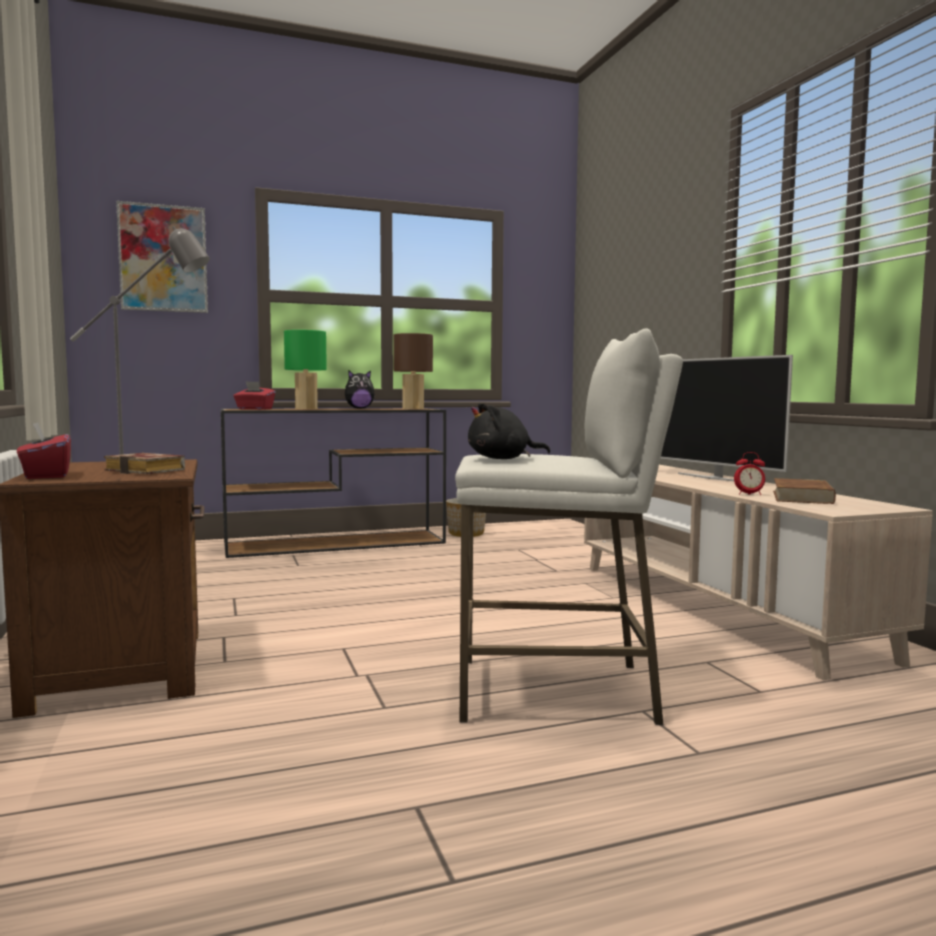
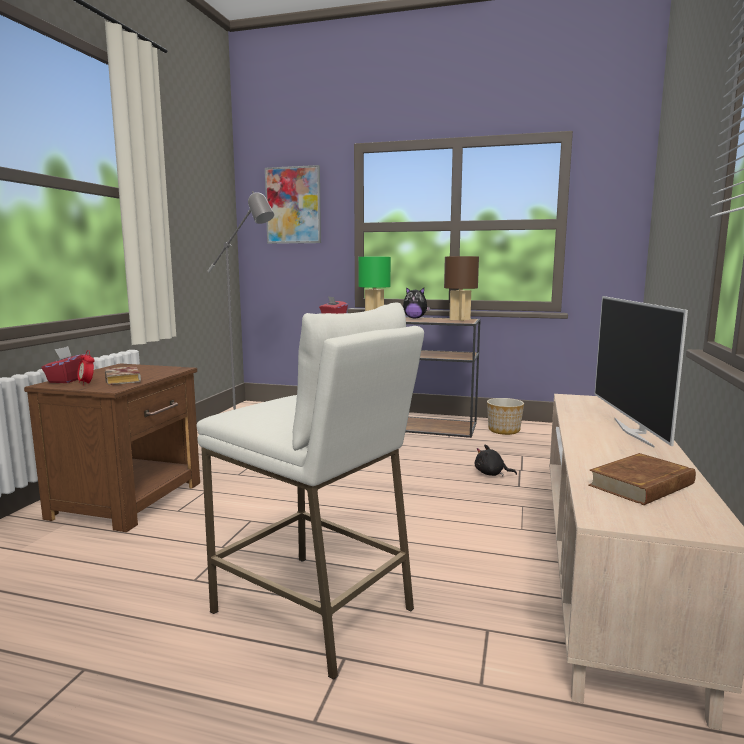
camera: 35 degrees right, 5 degrees up
black plush toy [468,403,550,459] -> black plush toy moved to [475,445,517,476]
alarm clock [734,452,765,495] -> alarm clock moved to [77,350,95,386]

